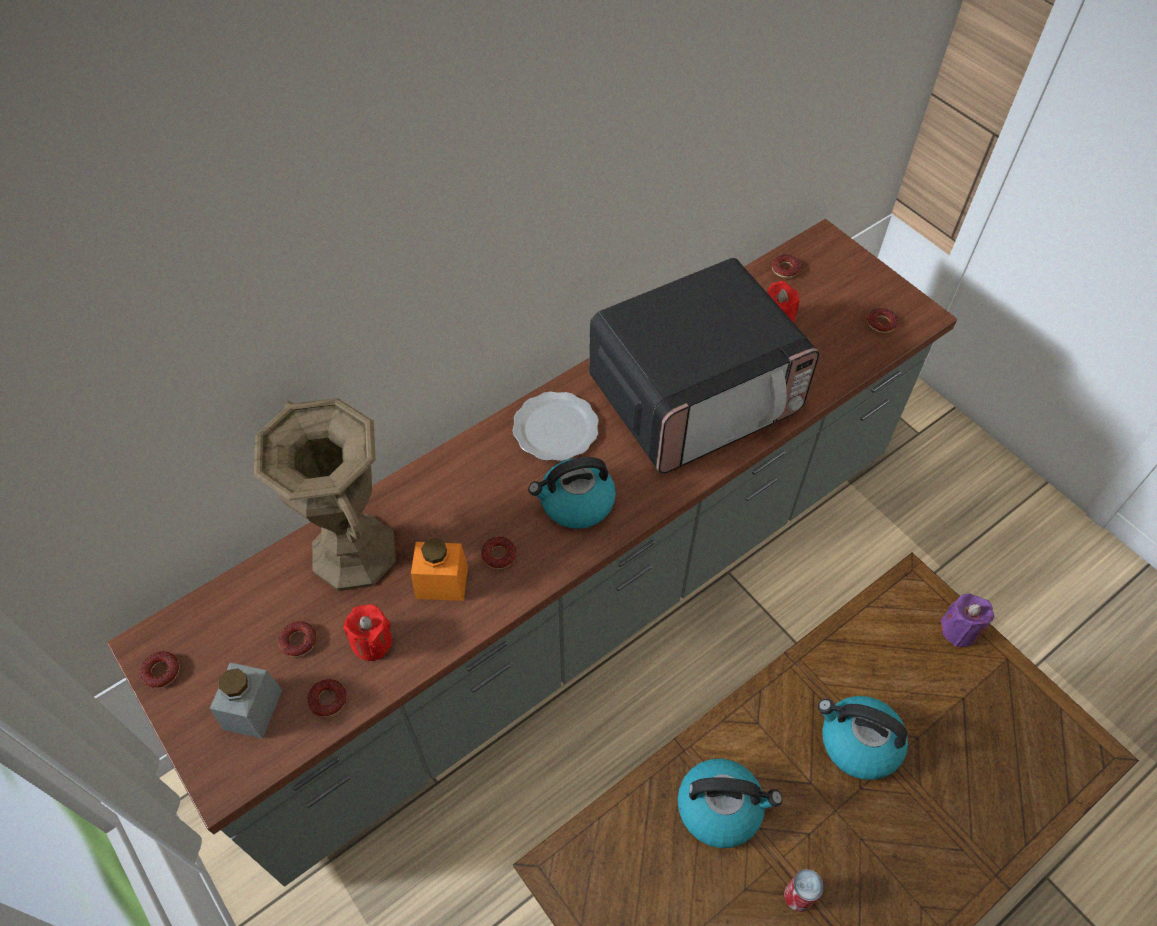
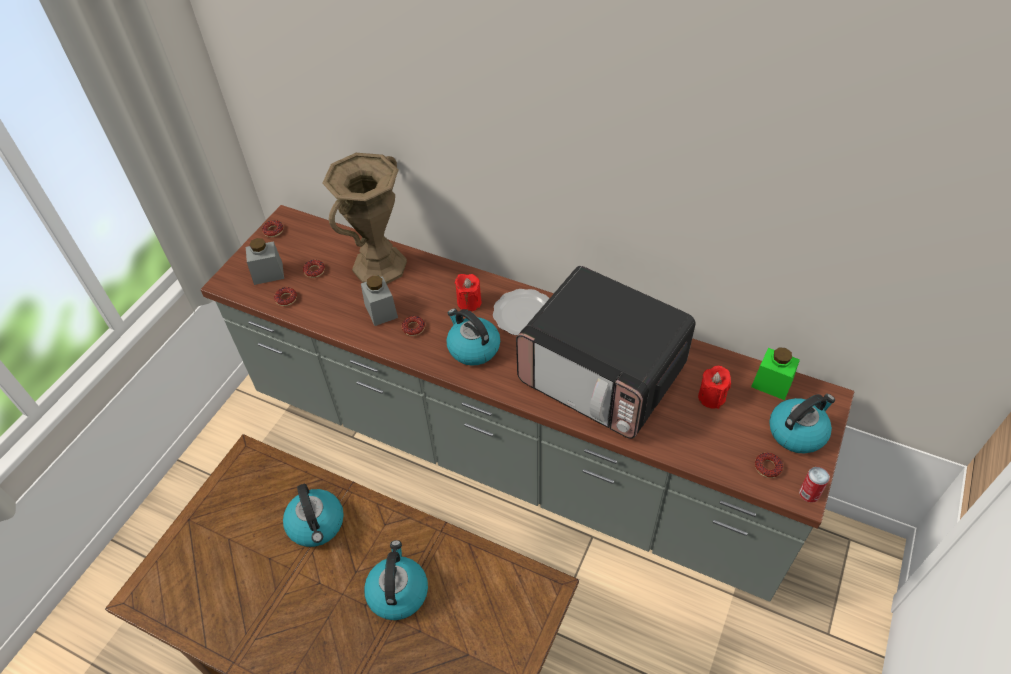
camera: 65 degrees right, 5 degrees down
red candle [344,604,392,661] -> red candle moved to [455,274,482,312]
orange jar [411,538,468,601] -> grey jar [361,276,398,326]
donut [772,254,801,278] -> green jar [751,347,800,400]
can [784,869,824,912] -> can moved to [799,467,830,503]
purple candle [940,594,994,647] -> none
none -> kettle [769,394,835,454]

